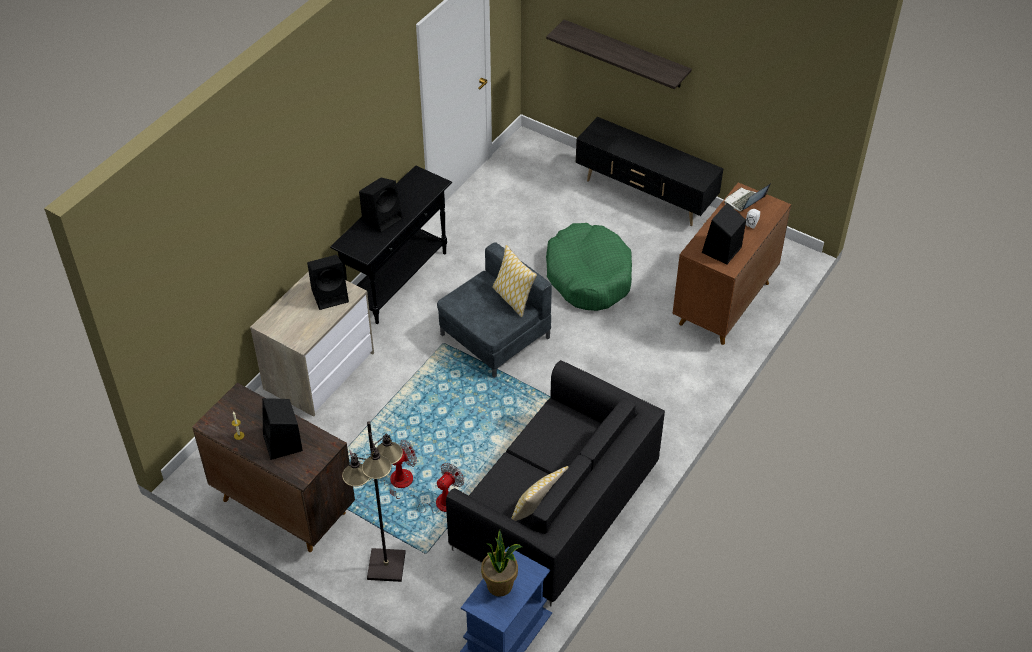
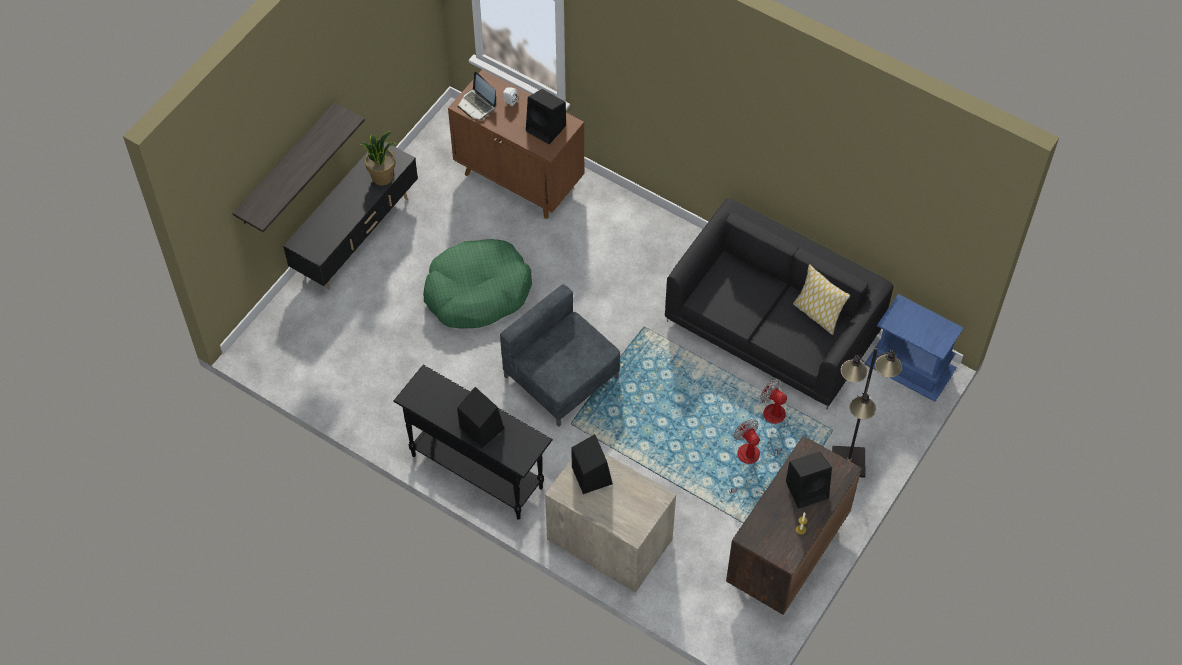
camera: 90 degrees left, 10 degrees up
potted plant [481,530,522,597] -> potted plant moved to [359,131,396,186]
pillow [492,245,537,317] -> none

